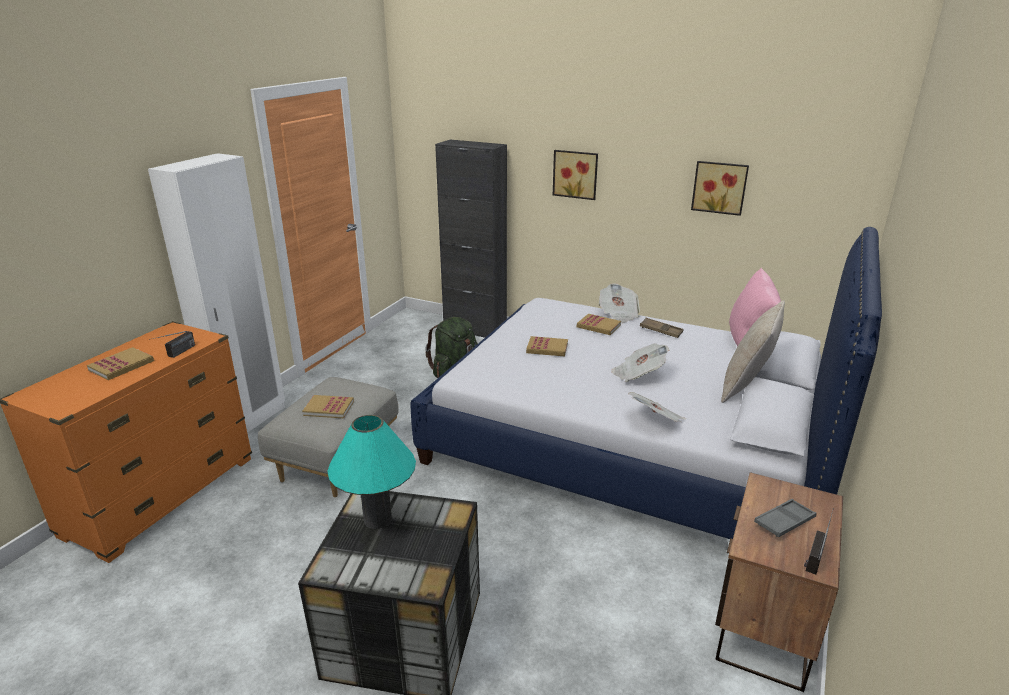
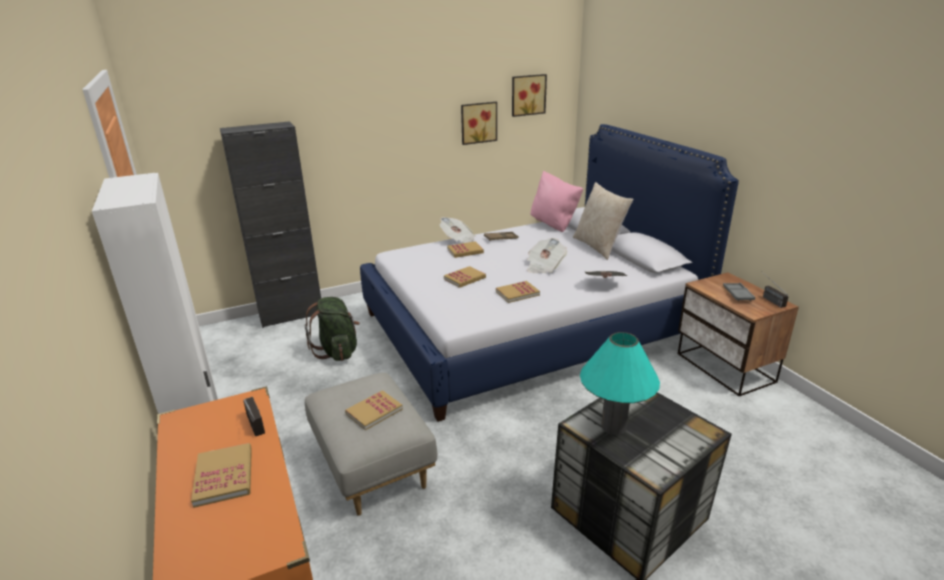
camera: 50 degrees left, 0 degrees up
picture [553,150,598,200] -> picture moved to [512,74,547,117]
none -> book [496,281,540,303]

